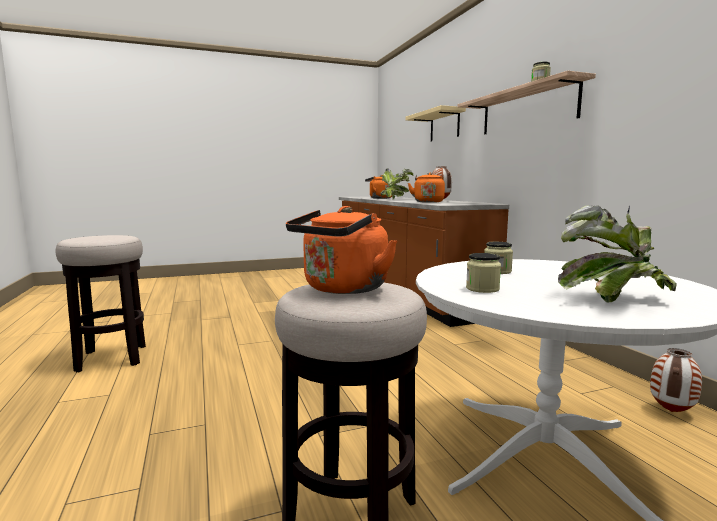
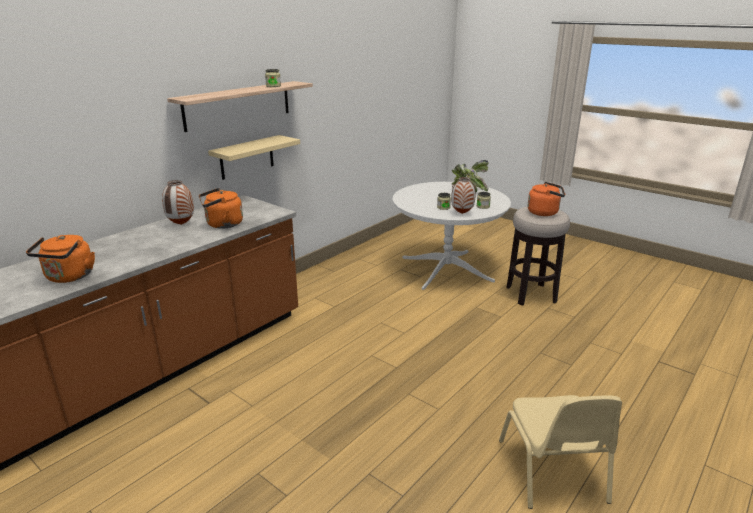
camera: 120 degrees left, 15 degrees up
stool [56,235,146,372] -> beige chair [499,395,622,509]
potted plant [381,168,413,199] -> none
beige shelf [405,105,466,141] -> beige shelf moved to [208,135,300,180]
vase [650,348,702,412] -> vase moved to [451,177,476,214]

